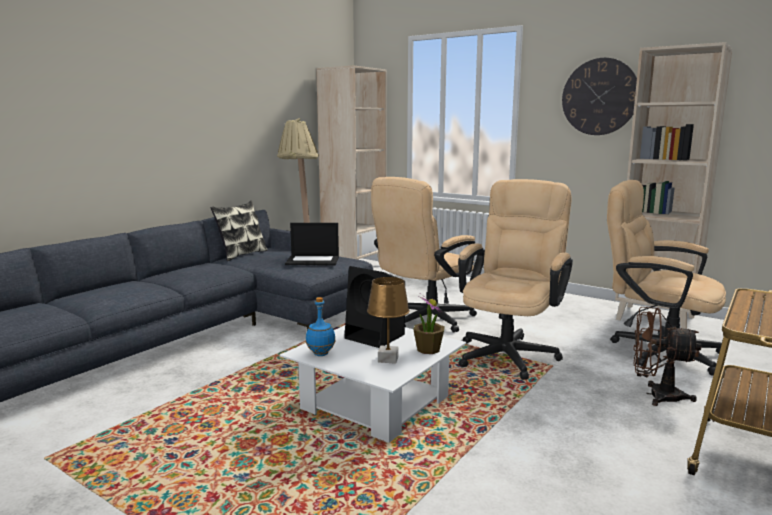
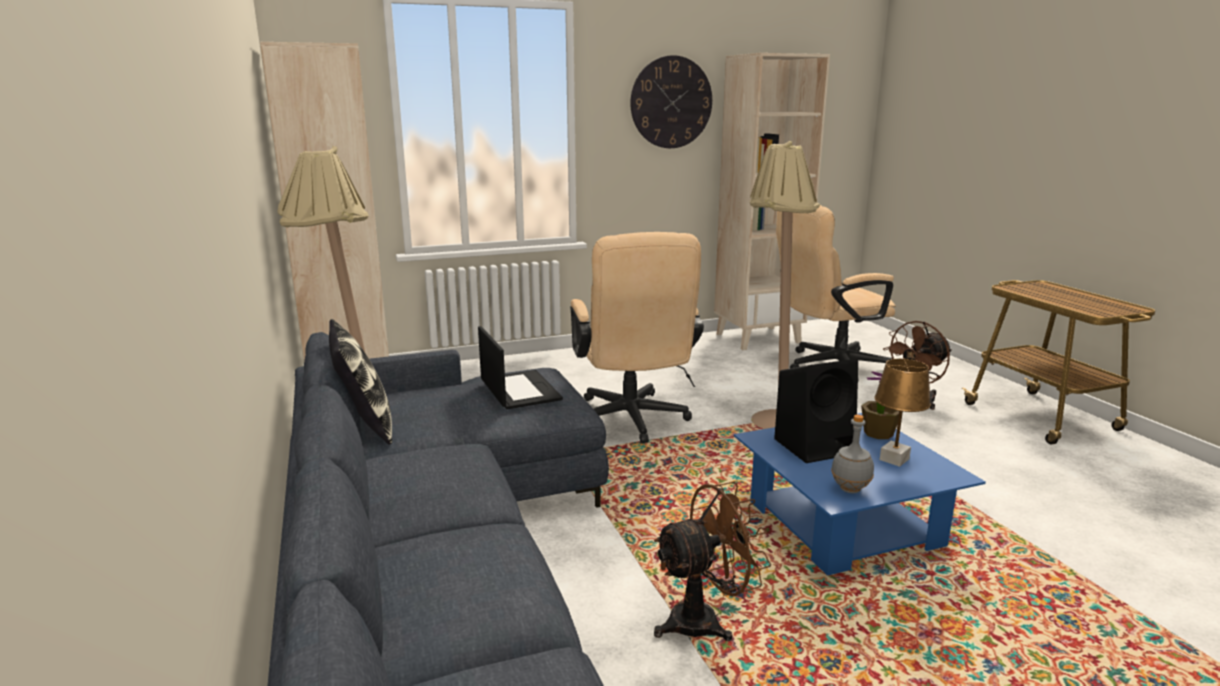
camera: 55 degrees left, 5 degrees up
white coffee table [280,325,466,443] -> blue coffee table [734,413,986,576]
laptop [285,223,339,265] -> laptop turned 60 degrees counterclockwise [478,326,563,409]
blue bottle [306,297,336,356] -> grey bottle [831,415,874,493]
beige office chair [458,179,573,380] -> beige floor lamp [750,141,820,429]
none -> brown fan [654,481,771,641]

